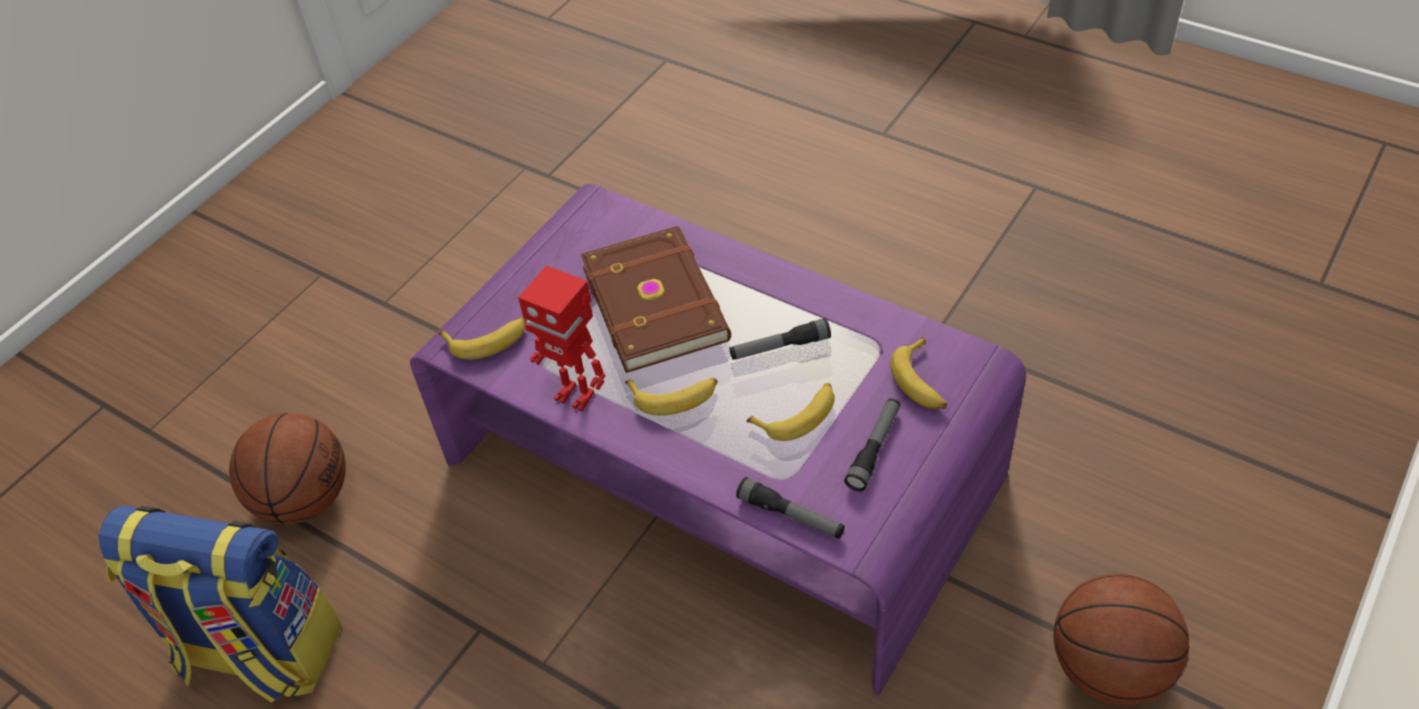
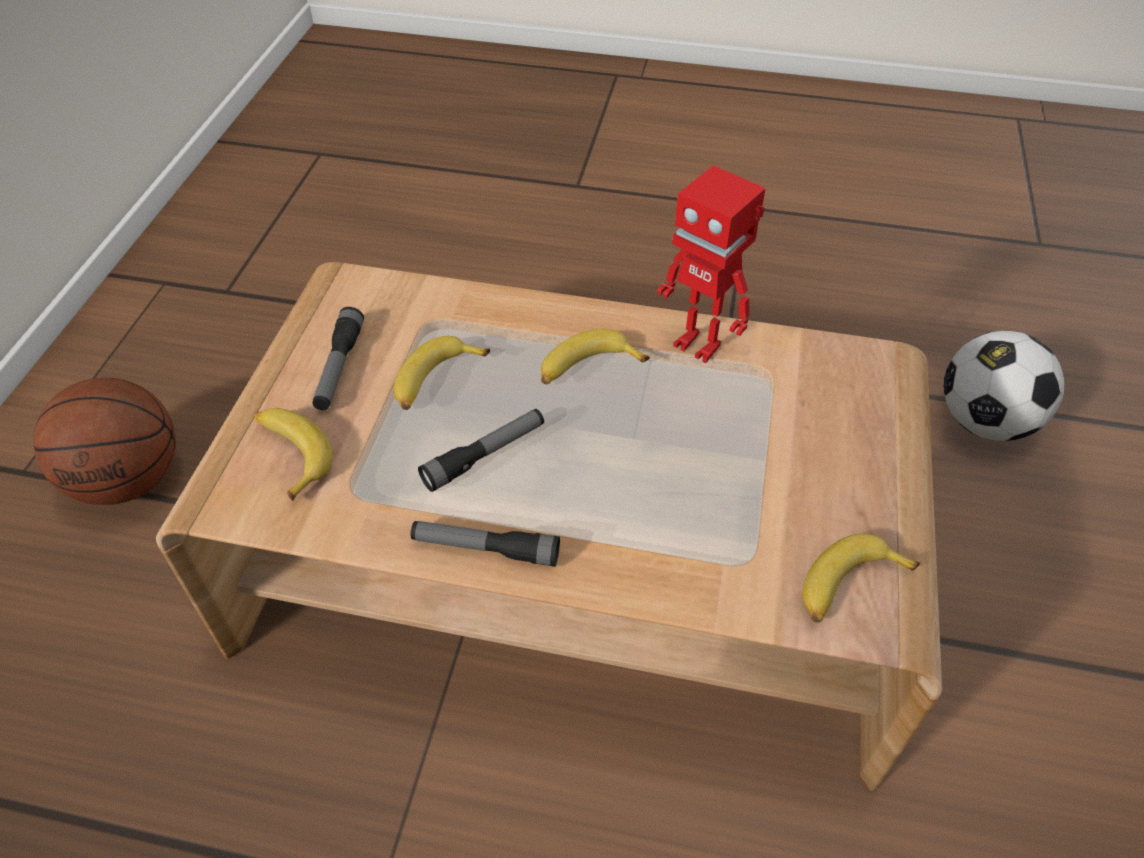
camera: 155 degrees right, 0 degrees up
backpack [98,506,341,703] -> none
basketball [229,413,346,524] -> football [943,331,1064,441]
purple coffee table [410,184,1026,696] -> brown coffee table [156,262,942,792]
banana [438,317,527,360] -> banana moved to [802,534,920,623]
toy robot [518,265,606,412] -> toy robot turned 150 degrees counterclockwise [657,166,766,363]
brown book [580,226,731,373] -> none
flashlight [736,477,845,539] -> flashlight moved to [411,521,560,567]

